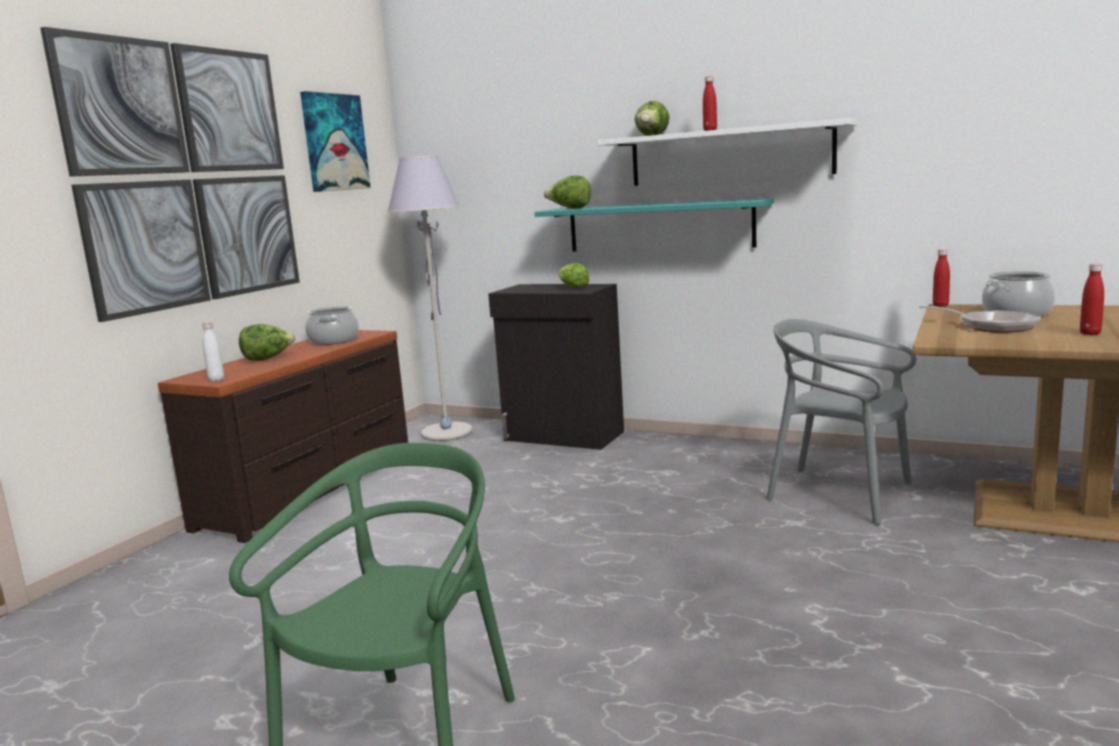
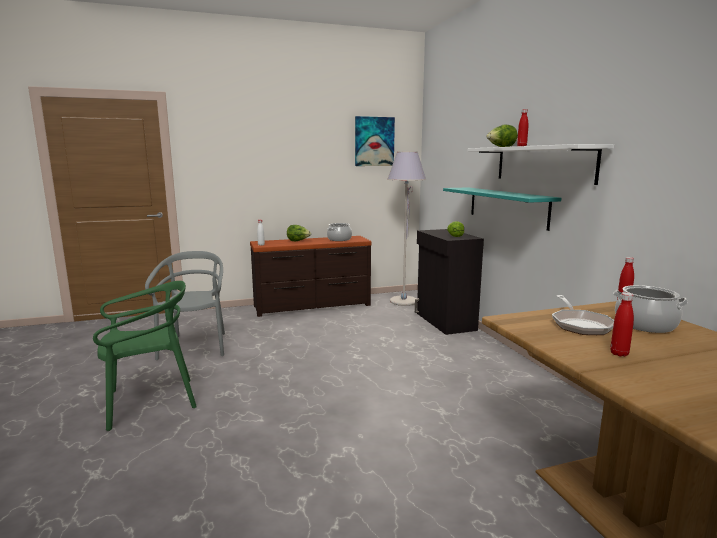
camera: 45 degrees right, 0 degrees up
picture [40,27,300,322] -> none
lettuce [544,175,591,209] -> none
grey chair [766,319,916,525] -> grey chair moved to [145,251,225,360]

